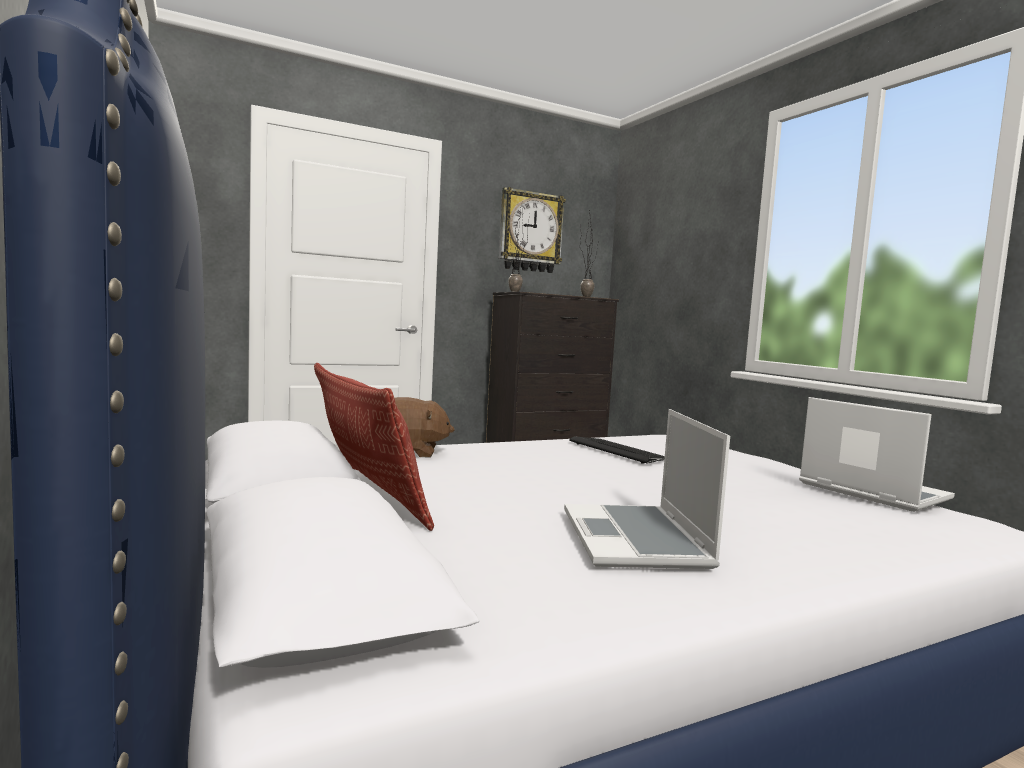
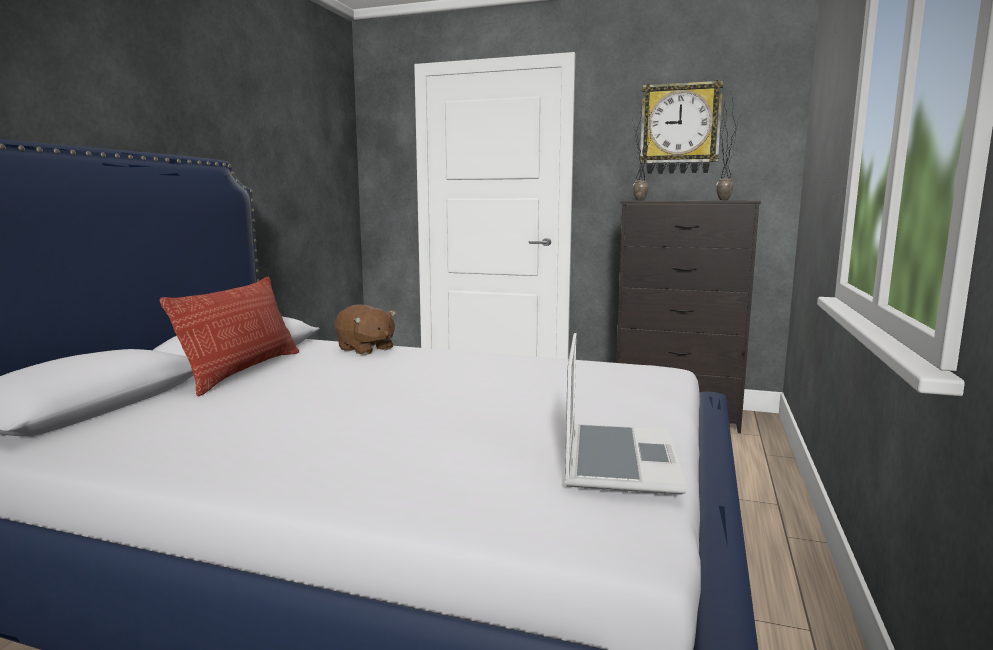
camera: 45 degrees right, 5 degrees up
laptop [564,409,730,569] -> none
keyboard [569,436,665,464] -> none

